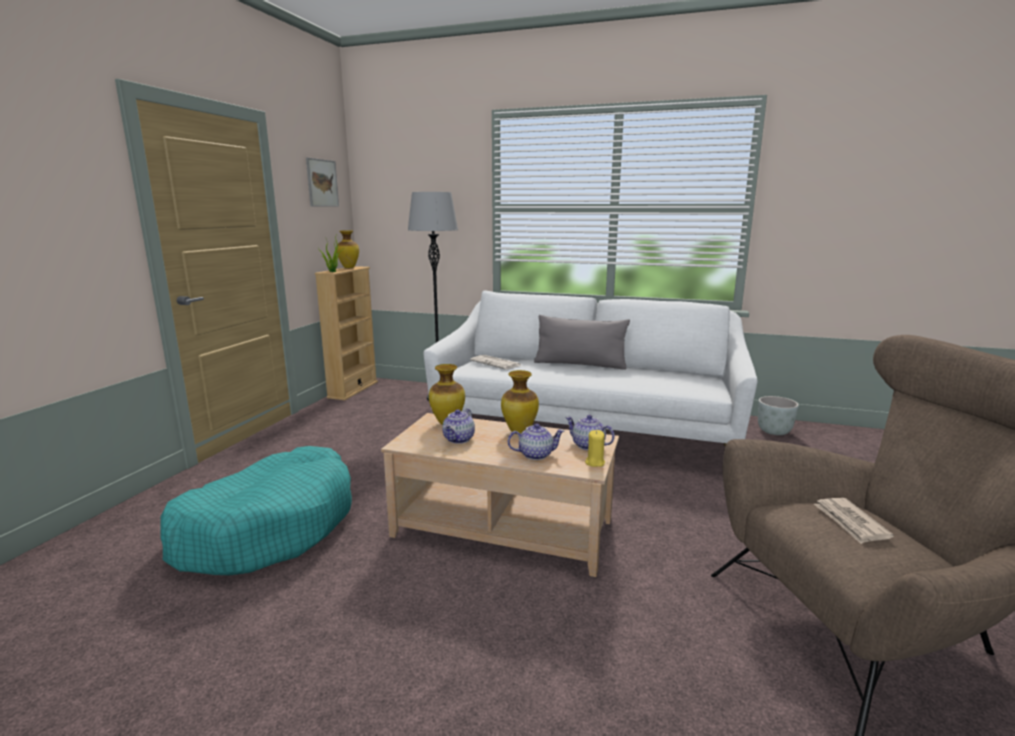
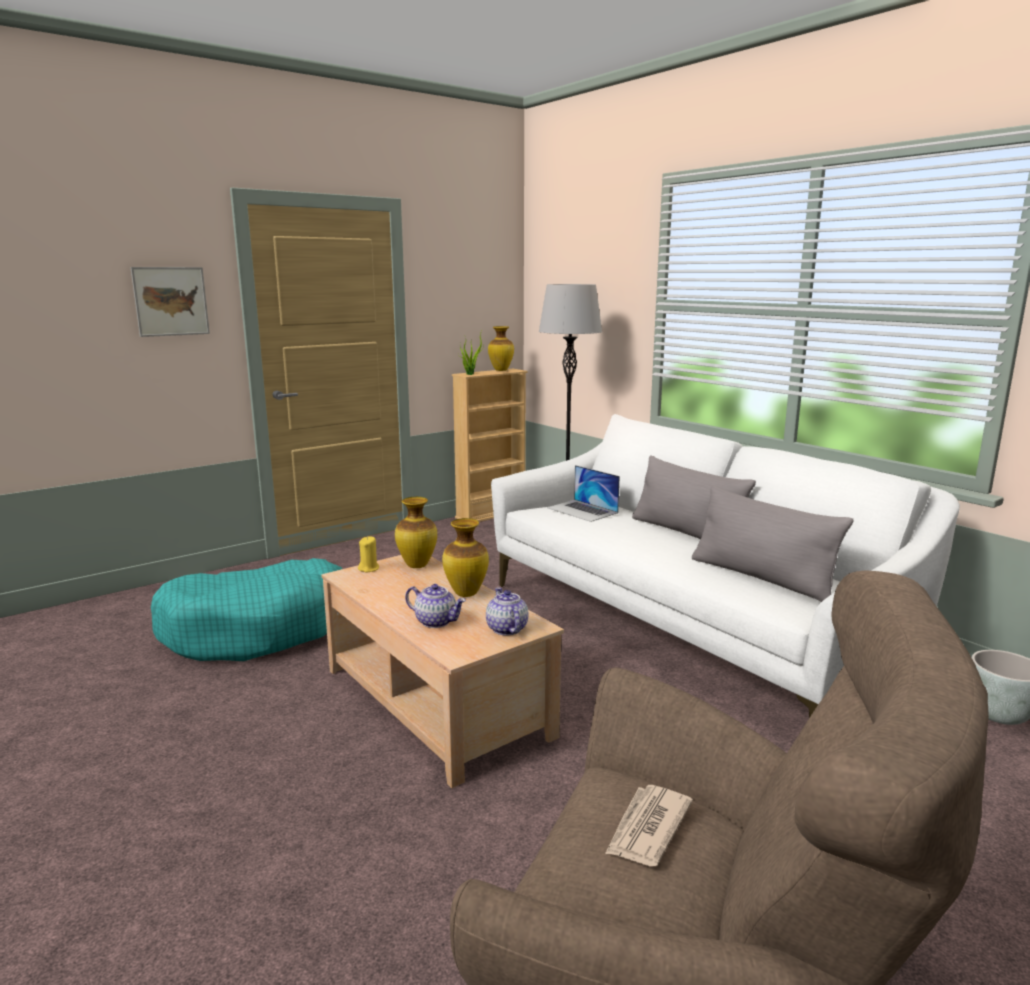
camera: 35 degrees right, 0 degrees up
picture [306,157,339,207] -> picture moved to [130,267,210,337]
teapot [442,408,475,444] -> none
newspaper [470,355,521,370] -> laptop [547,465,620,522]
yellow candle [585,430,605,467] -> yellow candle moved to [358,536,379,572]
none -> grey pillow [692,485,853,602]

